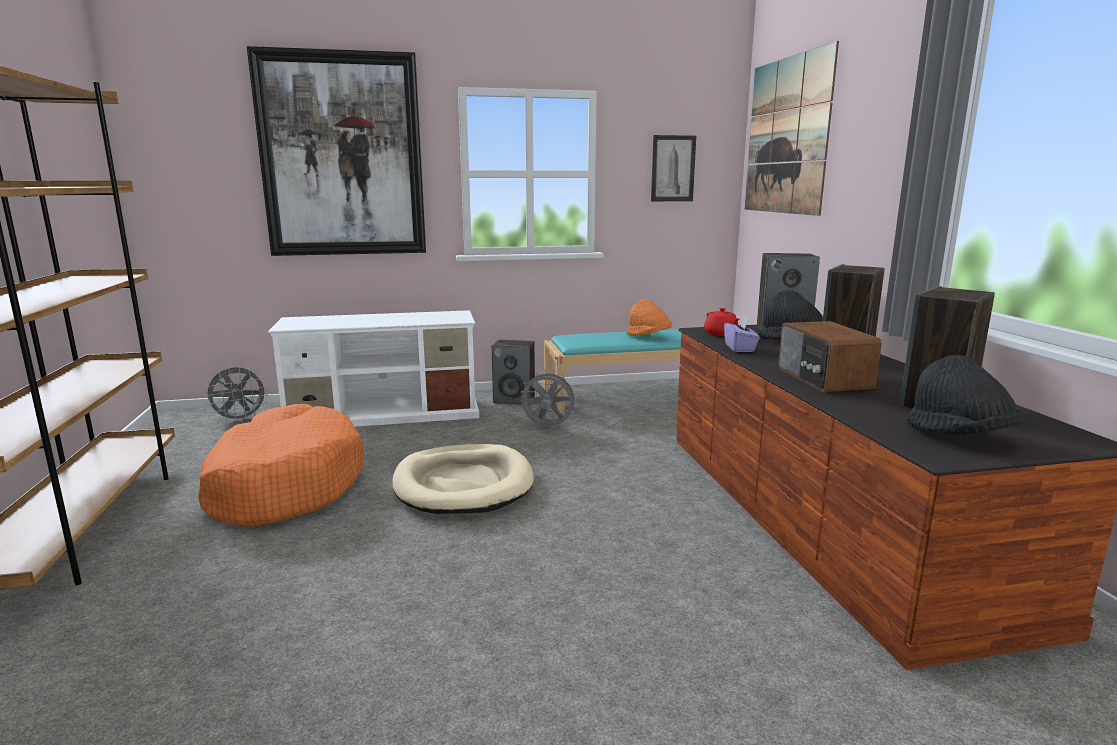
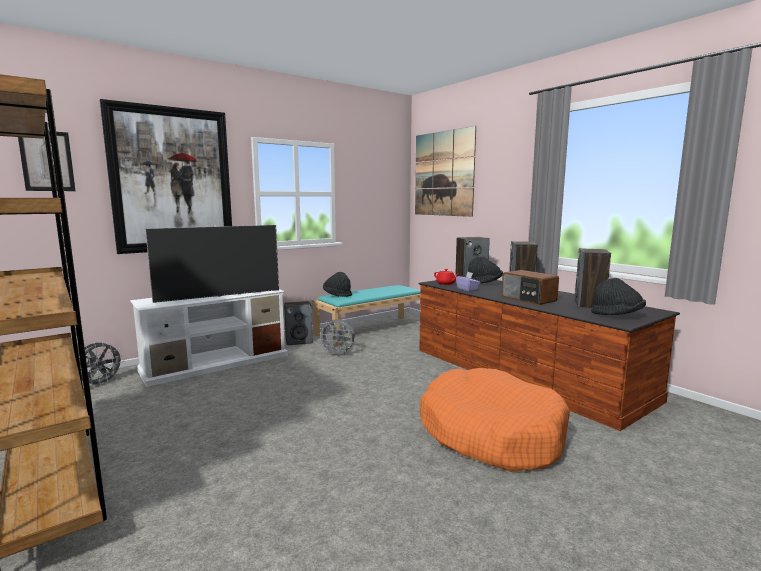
camera: 25 degrees left, 5 degrees down
orange dog bed [198,404,364,527] -> orange dog bed moved to [420,368,570,472]
beige dog bed [393,444,534,514] -> none
grey fan [521,370,578,426] -> grey fan turned 150 degrees counterclockwise [318,319,355,356]
orange hat [627,299,672,336] -> none
picture [651,135,696,201] -> picture moved to [18,132,75,191]
none -> television [145,225,279,303]
none -> black hat [323,272,352,297]

